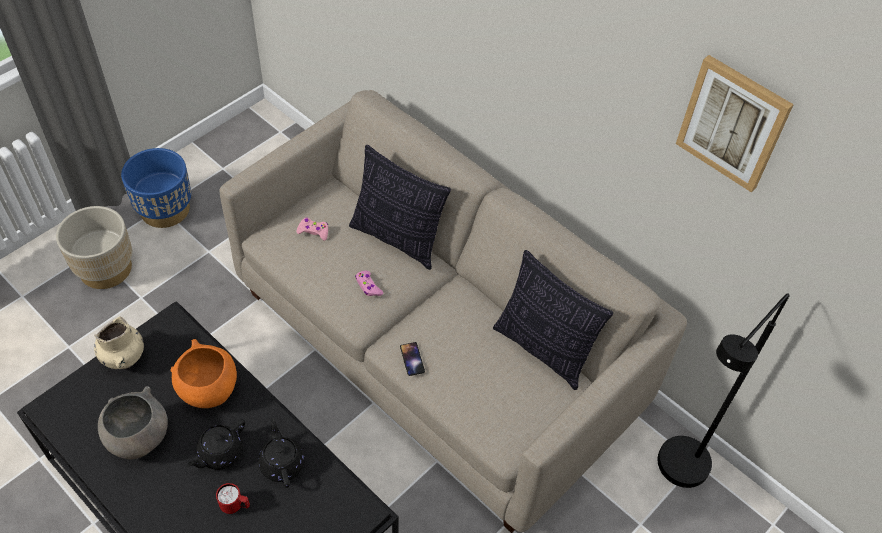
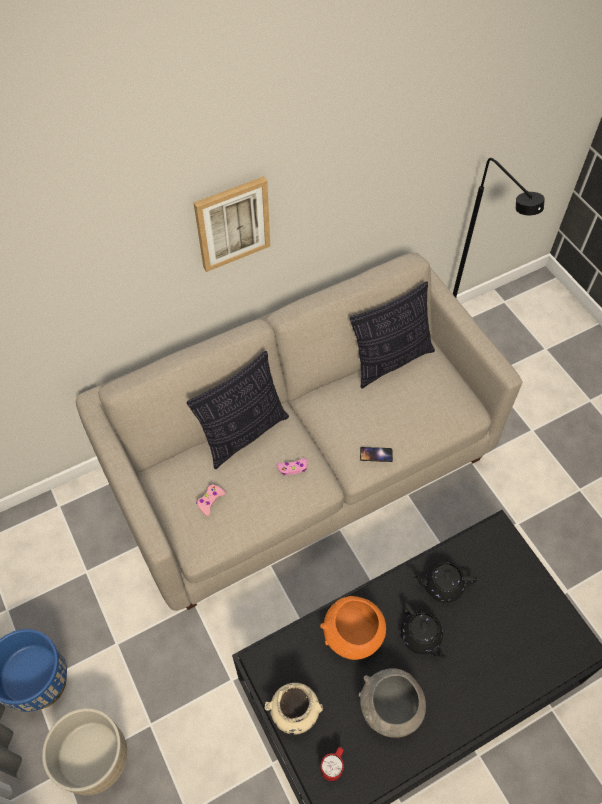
camera: 70 degrees left, 5 degrees up
red mug [216,483,250,514] -> red mug moved to [320,747,344,781]
picture [676,55,794,192] -> picture moved to [194,176,270,272]

